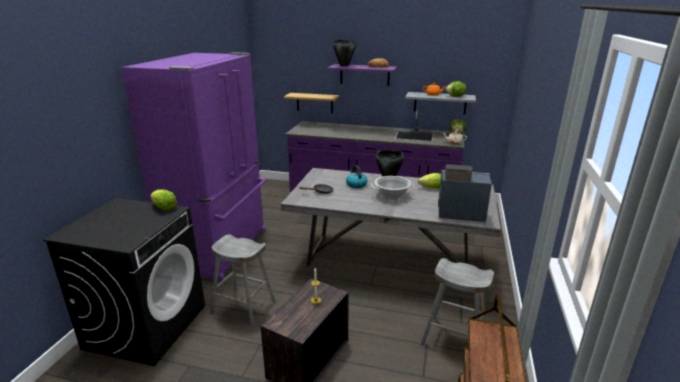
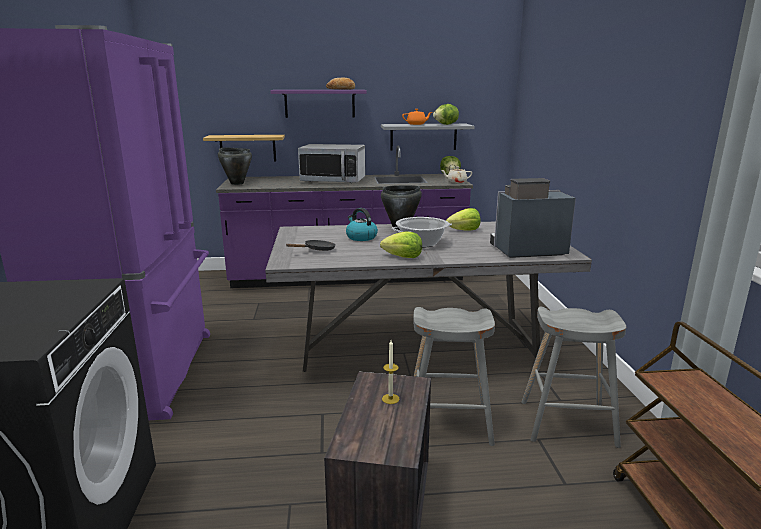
camera: 20 degrees left, 5 degrees down
lettuce [150,190,177,211] -> lettuce moved to [380,231,422,258]
grey stool [210,234,276,328] -> grey stool moved to [414,307,495,446]
black cooking pot [333,40,356,66] -> black cooking pot moved to [218,148,252,185]
none -> microwave [298,144,365,183]

